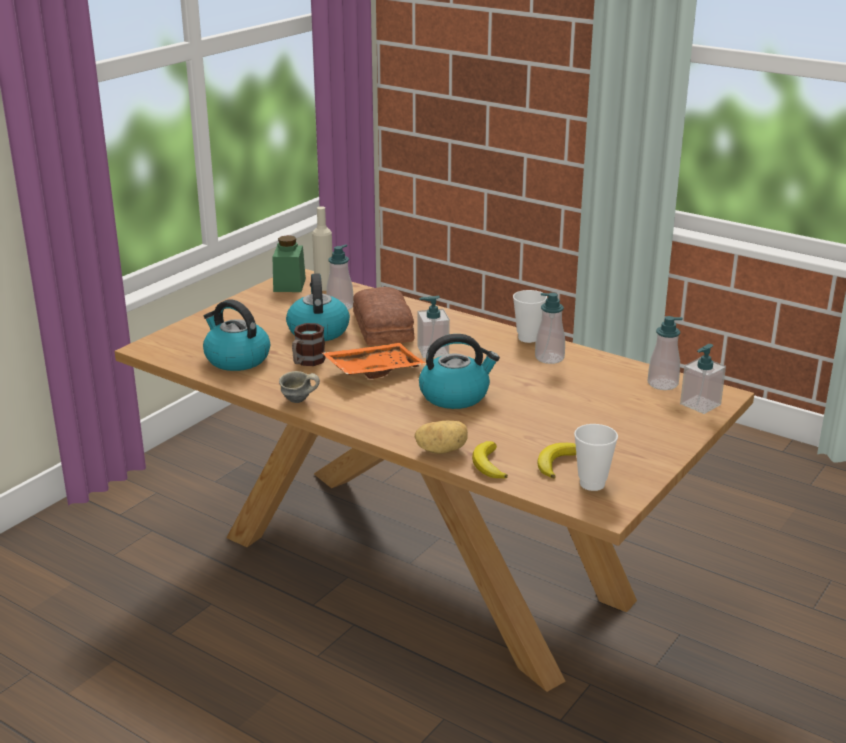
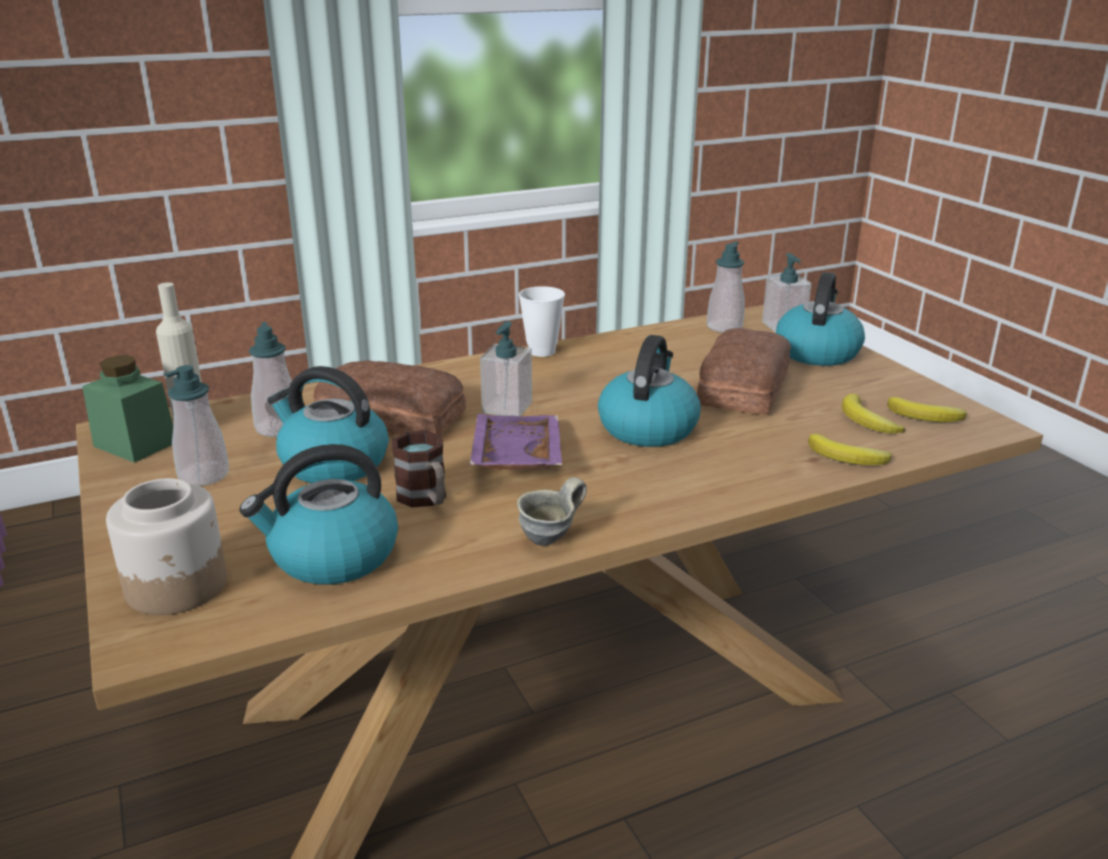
camera: 60 degrees left, 0 degrees up
orange tray [322,343,426,379] -> purple tray [470,414,562,470]
potato [415,421,468,454] -> none
soap dispenser [535,293,565,364] -> soap dispenser moved to [164,365,229,486]
cup [574,424,618,491] -> banana [887,397,967,422]
none -> jar [106,478,227,615]
none -> bread [697,328,791,415]
none -> kettle [776,272,865,366]

